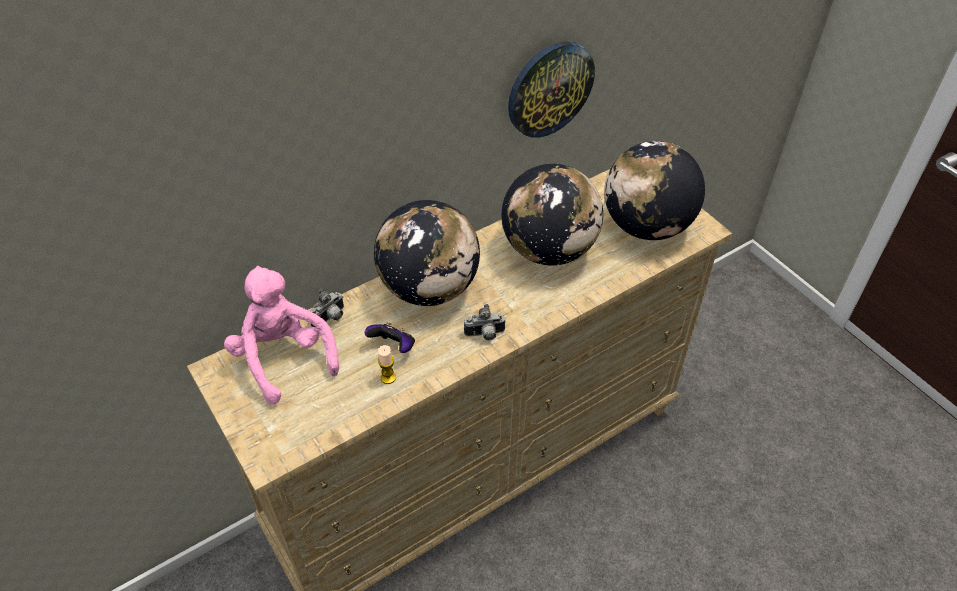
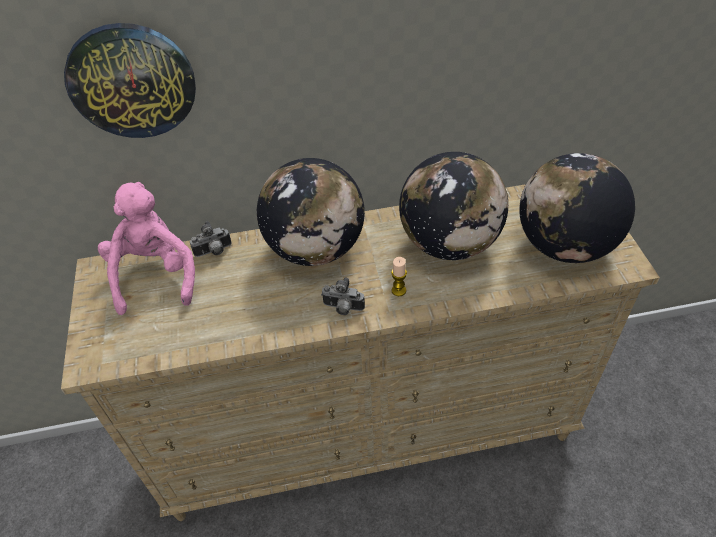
camera: 25 degrees right, 0 degrees up
game controller [365,322,415,353] -> none
candle [378,345,396,384] -> candle moved to [391,257,407,296]
wall clock [508,41,595,138] -> wall clock moved to [64,23,196,138]

